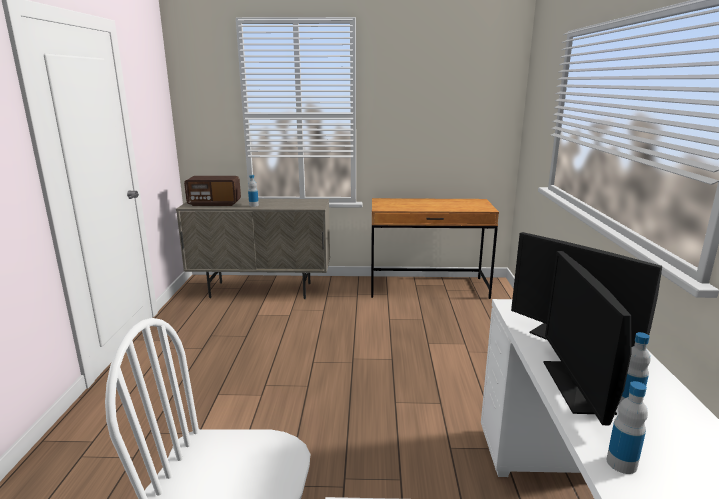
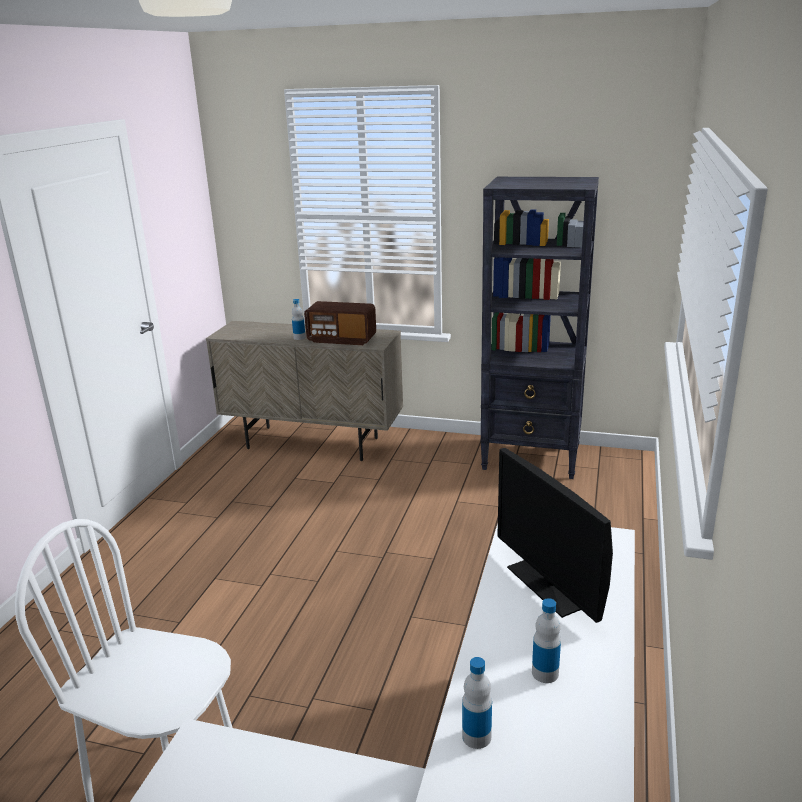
camera: 15 degrees right, 5 degrees up
radio [184,176,241,206] -> radio moved to [304,301,376,345]
brown desk [371,198,499,299] -> black bookcase [480,177,599,479]
monitor [543,251,631,425] -> none

